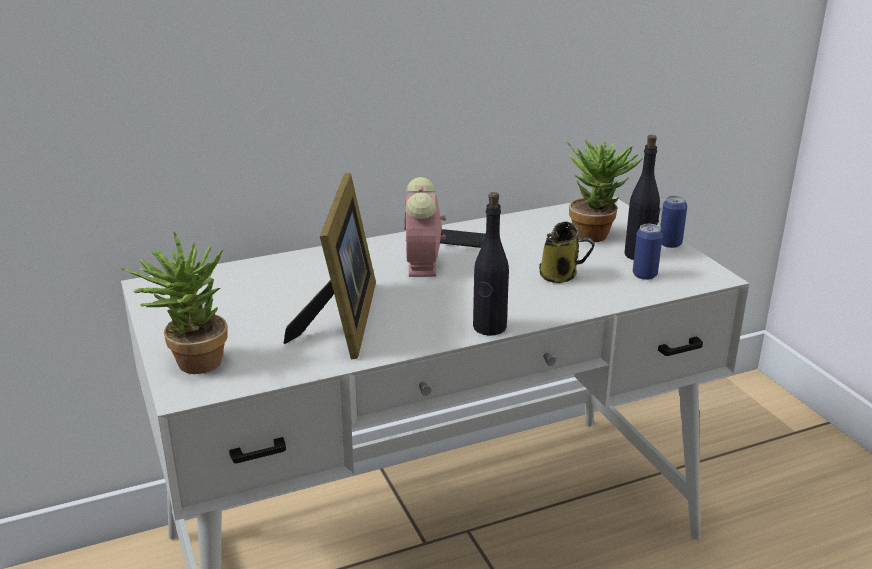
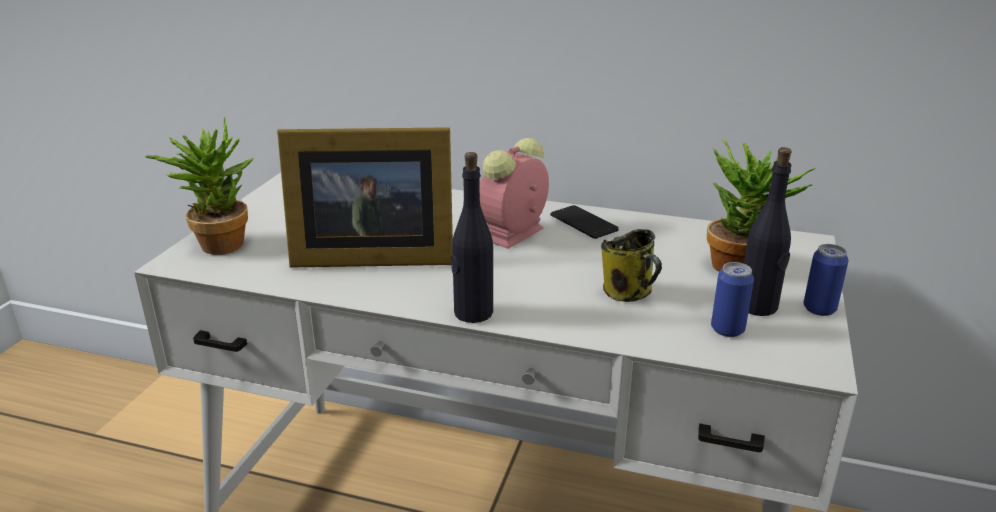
camera: 40 degrees right, 0 degrees up
picture frame [284,173,376,360] -> picture frame turned 45 degrees clockwise [277,127,453,268]

